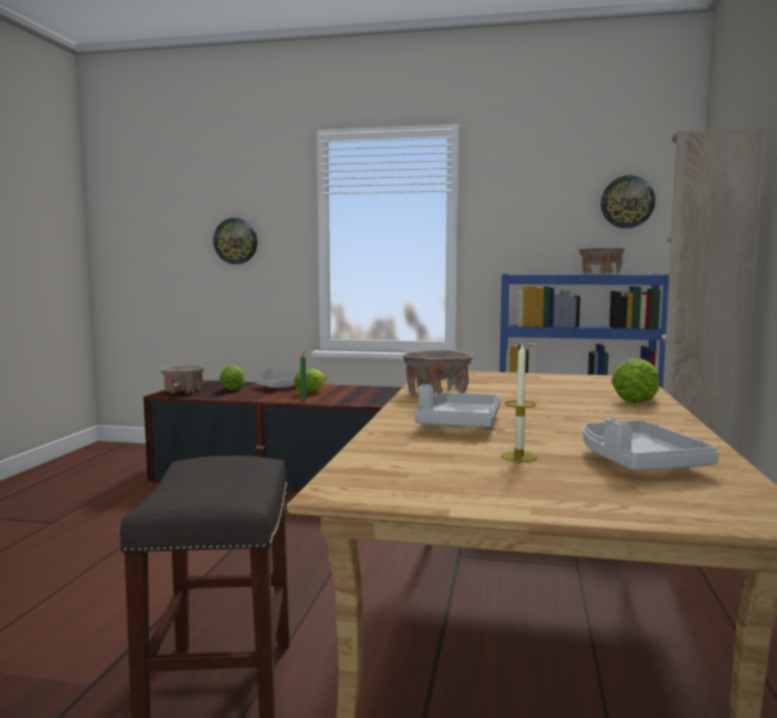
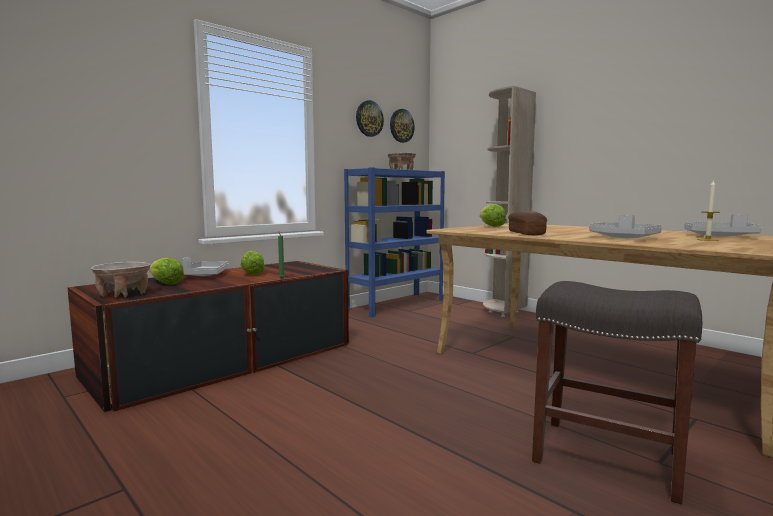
camera: 55 degrees left, 0 degrees up
wall clock [213,218,257,264] -> wall clock moved to [356,100,384,137]
beige bowl [402,349,473,395] -> bread [508,211,547,235]
lettuce [611,359,659,403] -> lettuce moved to [480,204,506,227]

